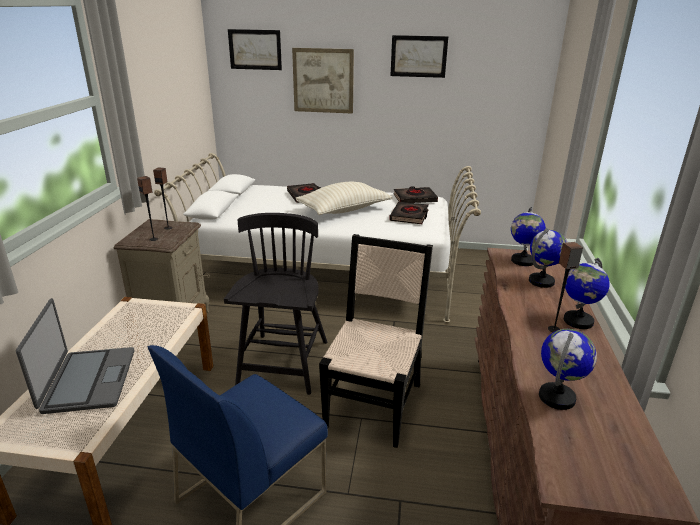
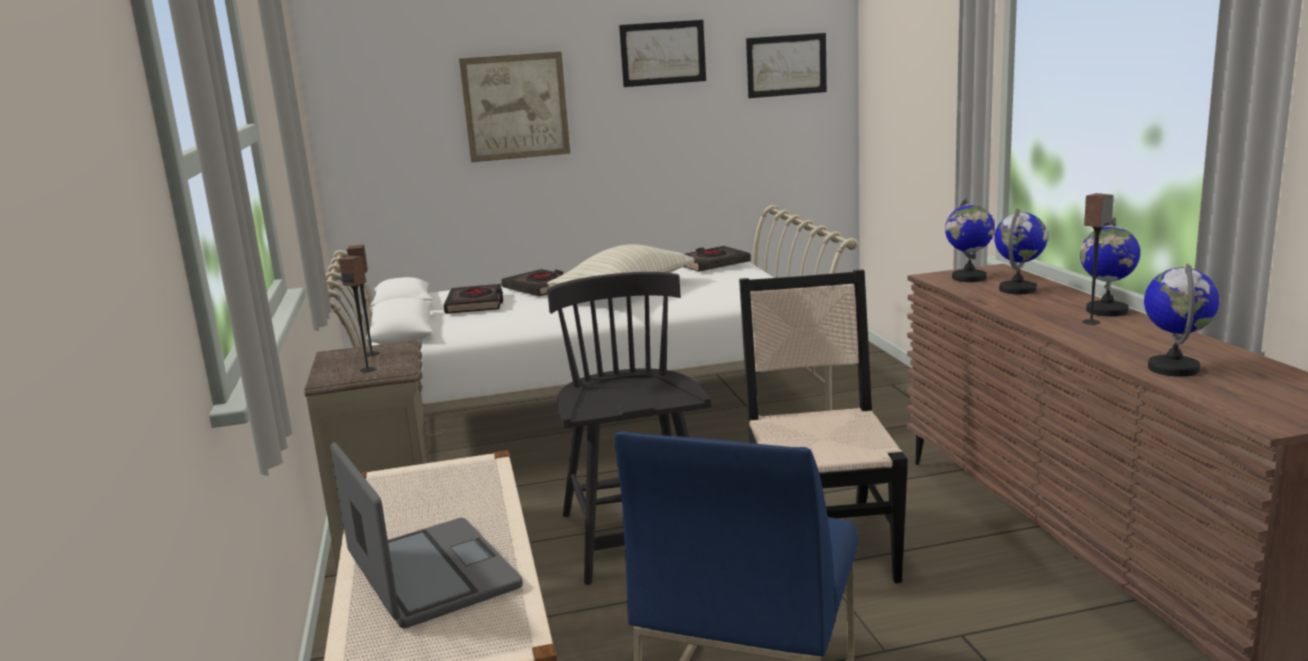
camera: 20 degrees left, 10 degrees down
picture [228,29,282,70] -> picture moved to [746,33,827,98]
black book [389,202,429,224] -> black book moved to [443,284,503,314]

